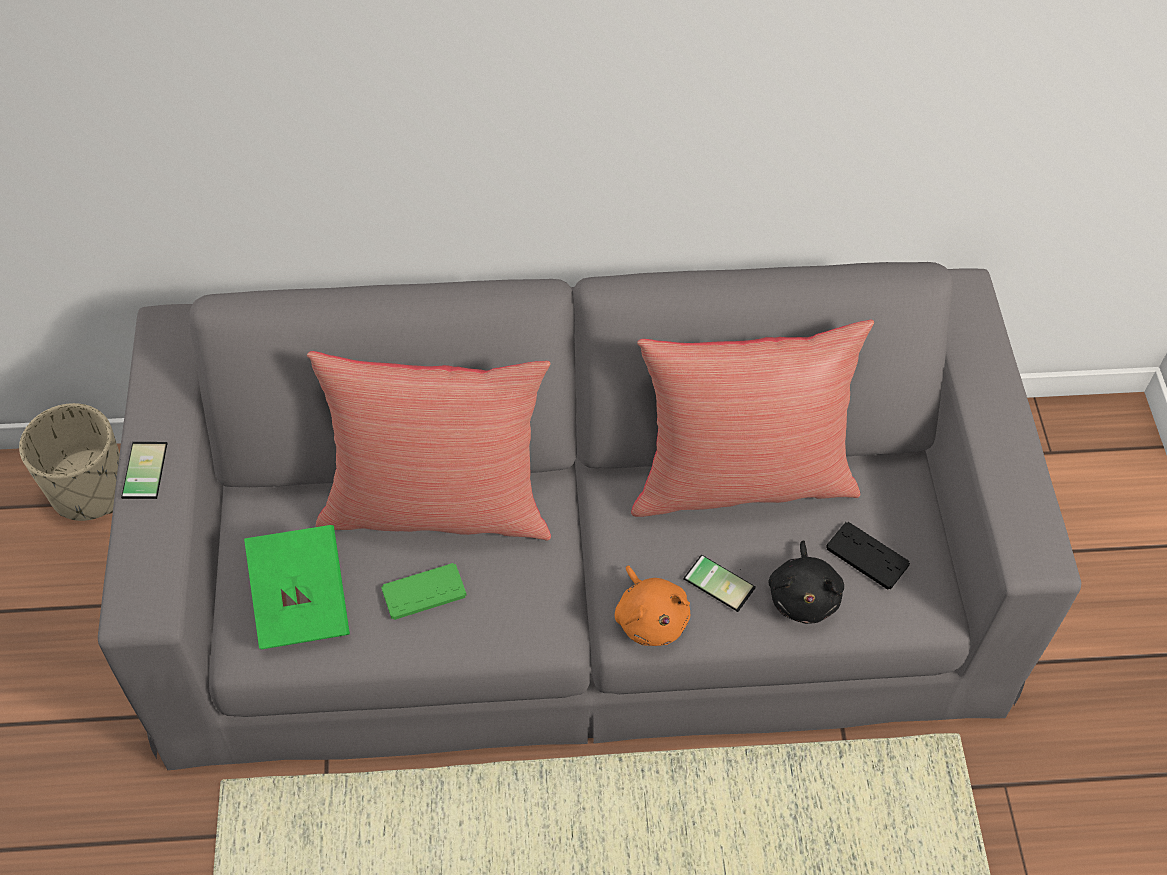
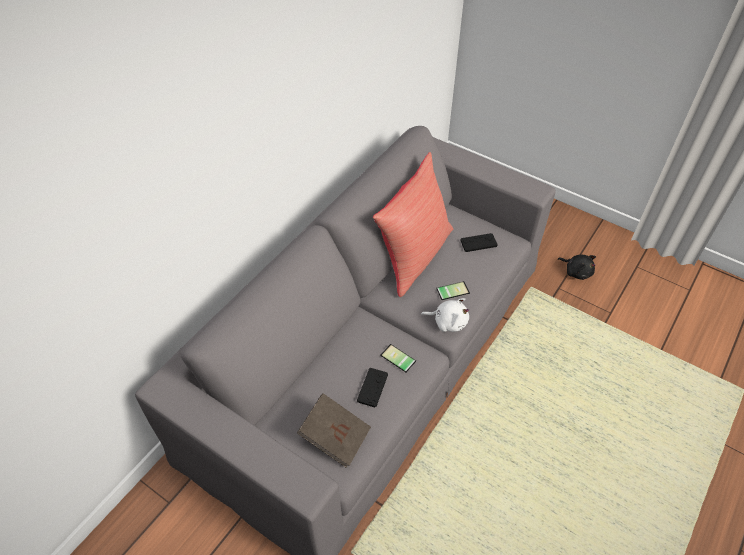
camera: 50 degrees left, 5 degrees down
beige planter [19,403,120,521] -> none
phone [121,442,168,499] -> phone moved to [380,344,416,372]
green book [244,525,350,650] -> brown book [297,393,371,468]
red pillow [307,351,551,541] -> none
green game controller [381,563,467,620] -> black game controller [357,368,388,407]
orange plush toy [615,565,690,646] -> white plush toy [421,298,469,332]
black plush toy [768,541,844,624] -> black plush toy moved to [558,255,596,280]

